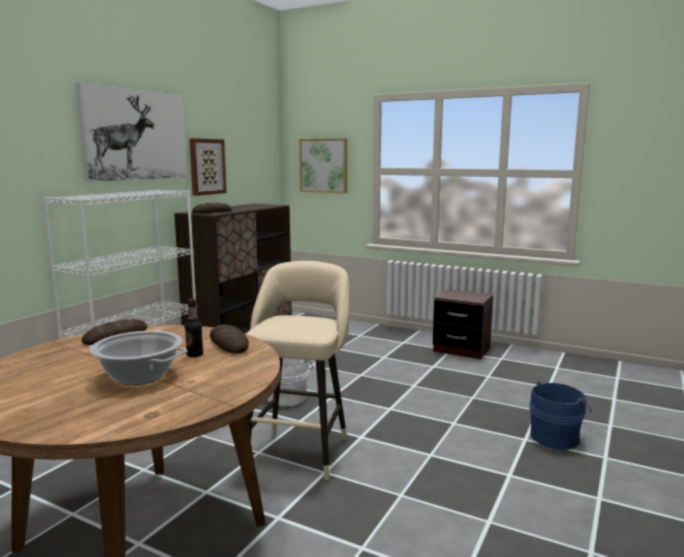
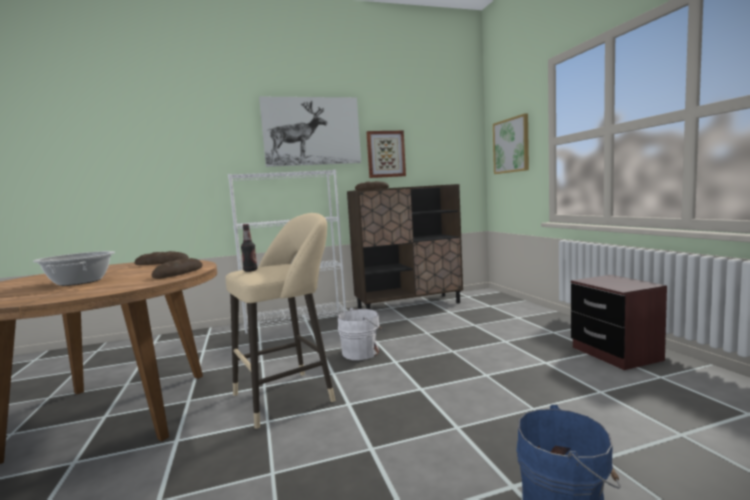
camera: 45 degrees right, 5 degrees down
bottle [185,299,203,357] -> bottle moved to [241,224,257,272]

